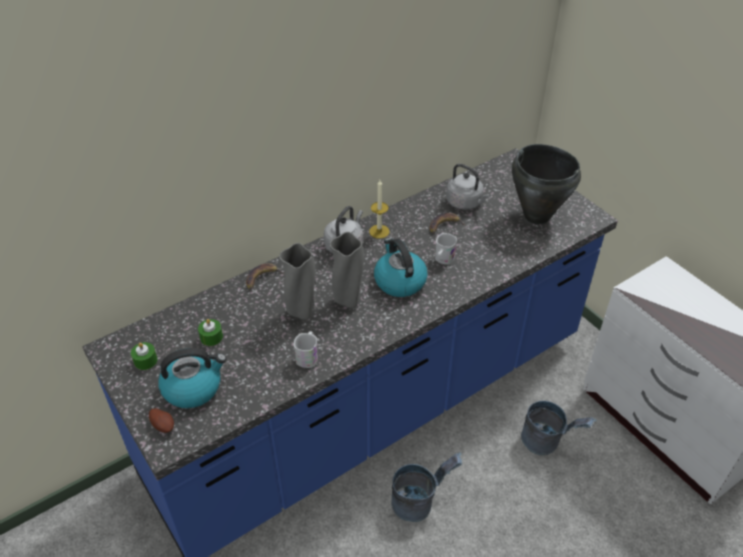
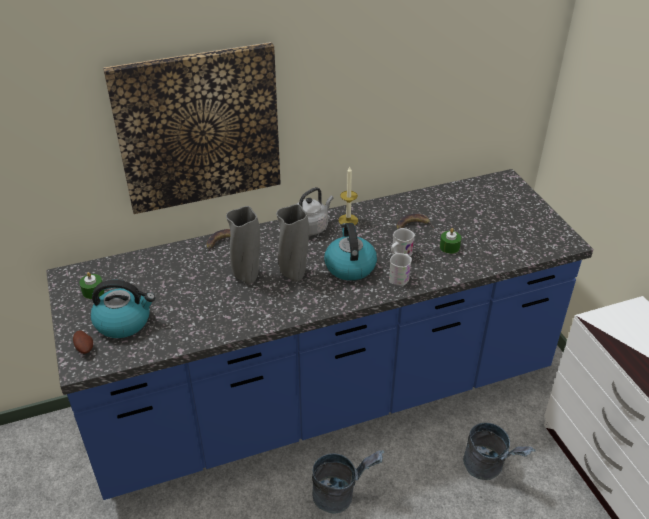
camera: 15 degrees right, 5 degrees down
green candle [198,319,223,346] -> green candle moved to [440,228,461,254]
white mug [294,331,318,368] -> white mug moved to [389,253,412,286]
grey kettle [446,164,490,210] -> none
black cooking pot [512,144,581,224] -> none
none -> picture [103,42,281,214]

